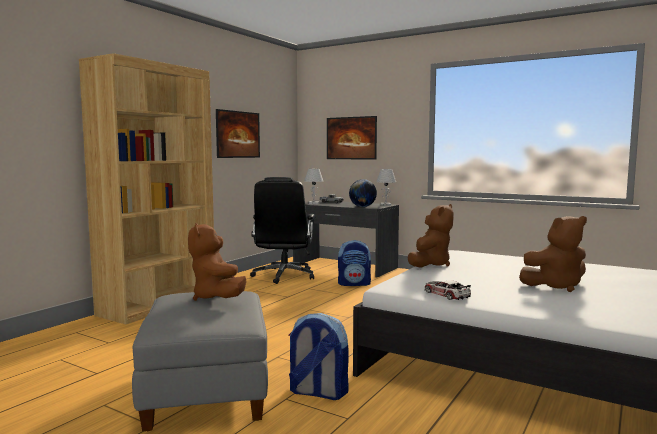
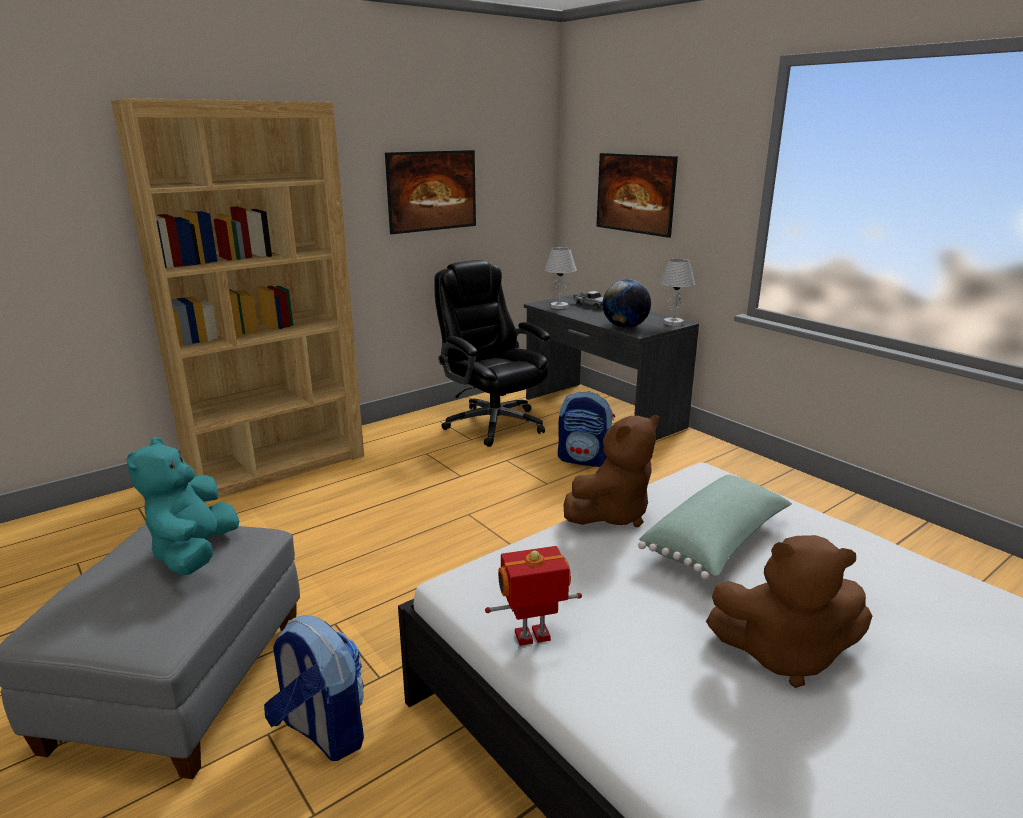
camera: 20 degrees right, 15 degrees up
brown plush toy [188,223,247,301] -> turquoise plush toy [126,437,239,575]
black office chair [250,177,316,284] -> black office chair turned 120 degrees clockwise [434,260,550,447]
toy car [424,280,471,300] -> toy robot [485,546,582,646]
none -> green pillow [638,475,792,580]

